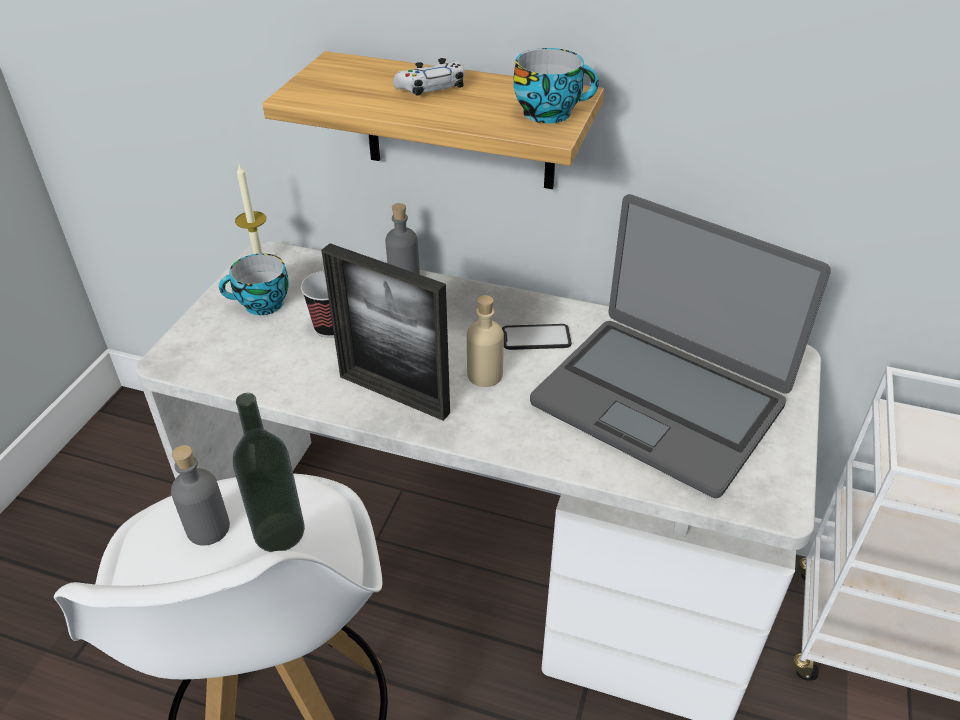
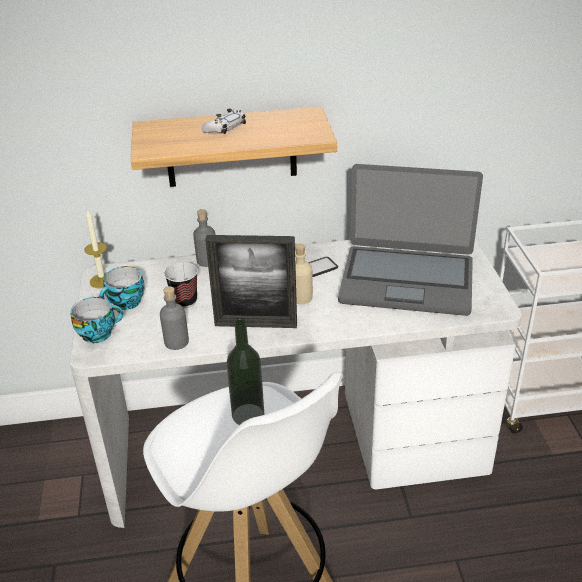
camera: 25 degrees left, 5 degrees down
grey bottle [171,445,230,546] -> grey bottle moved to [160,286,189,350]
cup [513,48,599,124] -> cup moved to [70,297,123,343]

